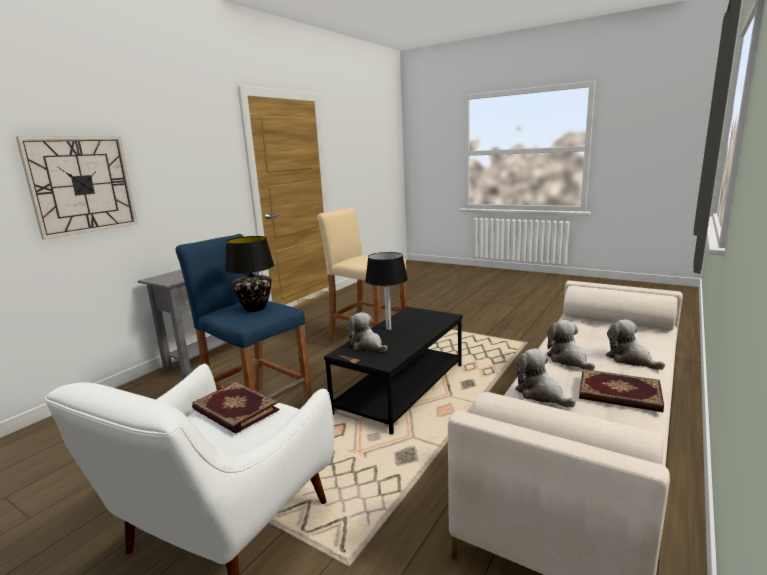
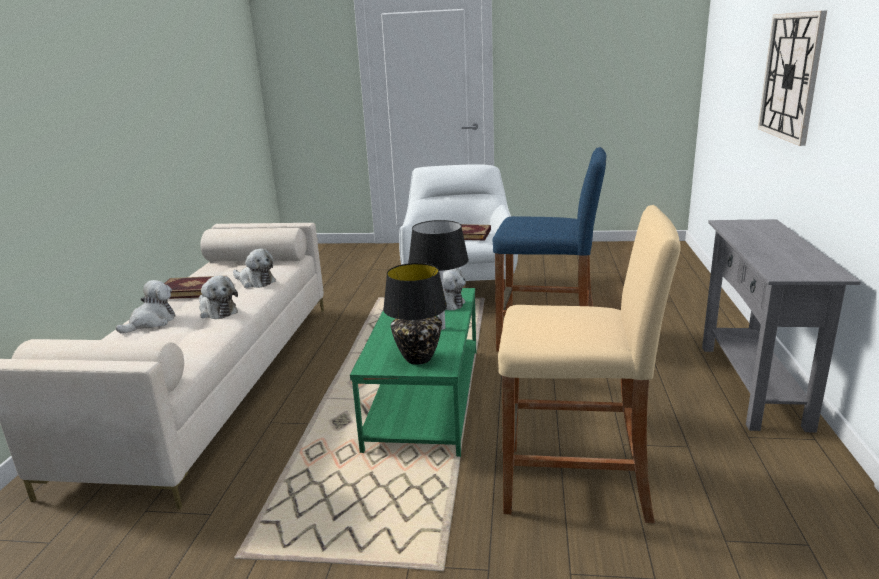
camera: 155 degrees right, 5 degrees up
black table lamp [225,236,274,312] -> black table lamp moved to [383,263,447,365]
black coffee table [324,307,463,435] -> green coffee table [350,288,476,457]
plush toy [606,319,665,370] -> plush toy turned 90 degrees counterclockwise [116,280,175,334]

